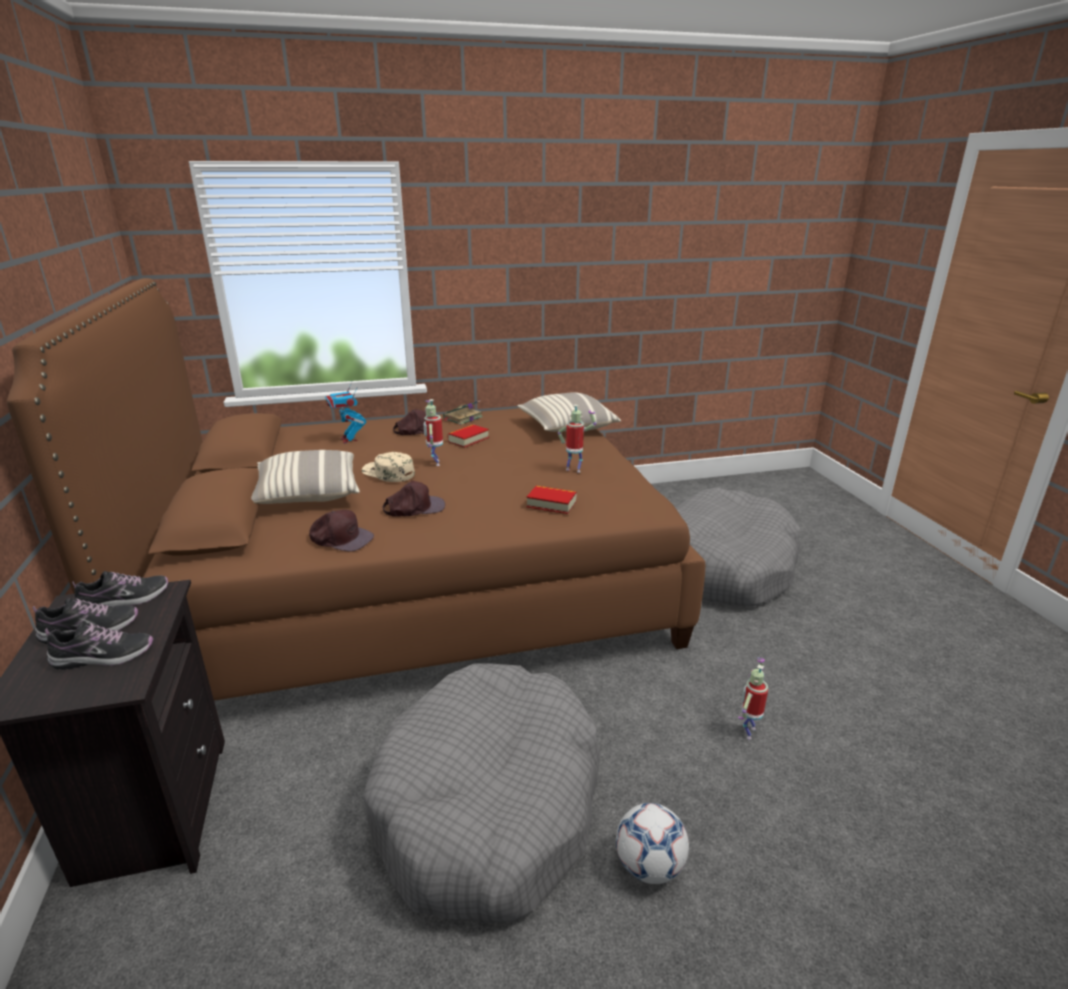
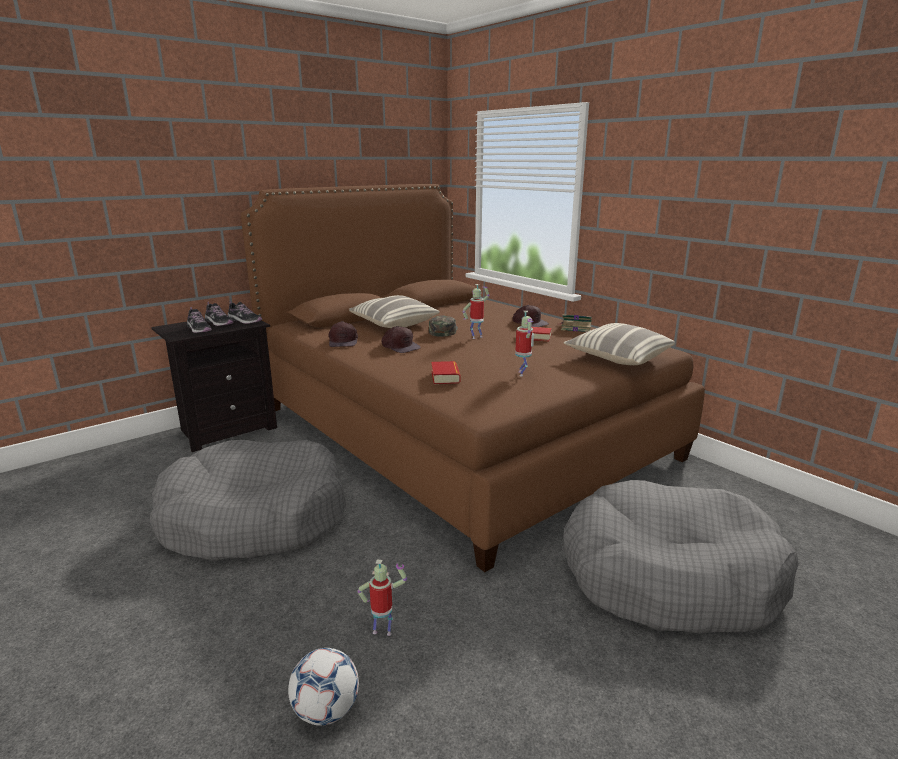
camera: 65 degrees right, 5 degrees down
toy robot [325,382,366,444] -> none
beige cap [362,452,415,482] -> green cap [429,315,458,337]
football [616,803,689,884] -> football moved to [288,648,359,726]

